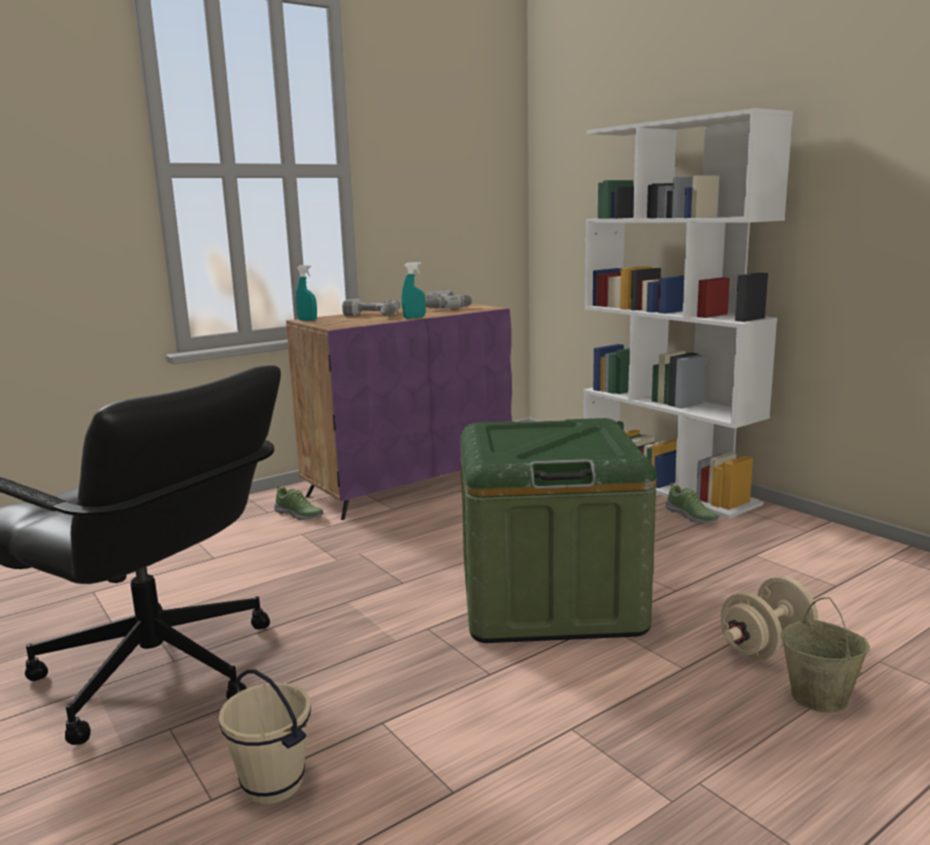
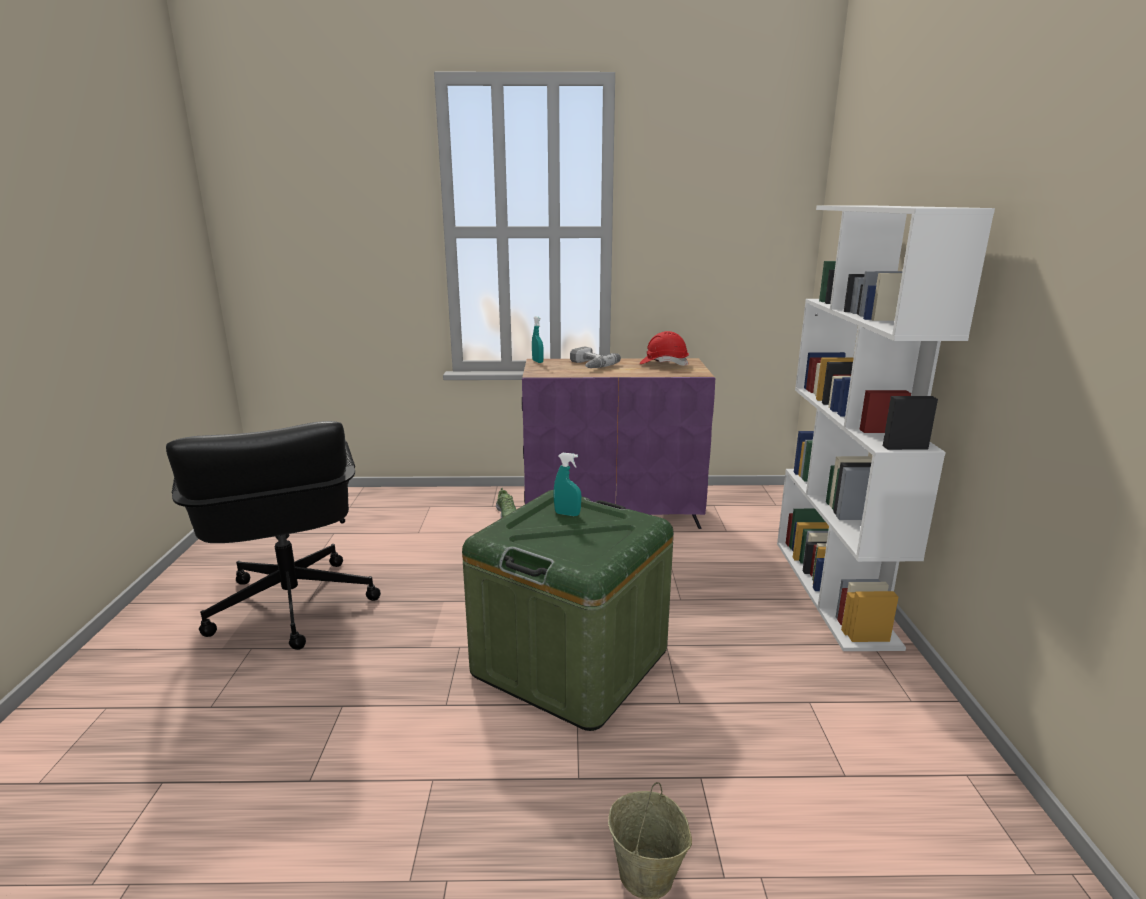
camera: 35 degrees right, 5 degrees up
beige bucket [219,669,311,804] -> none
turquoise spray bottle [401,262,426,319] -> turquoise spray bottle moved to [553,453,581,516]
power drill [426,290,472,308] -> red hard hat [640,331,689,366]
shoe [665,483,718,523] -> none
beige dumbbell [721,576,818,660] -> none

